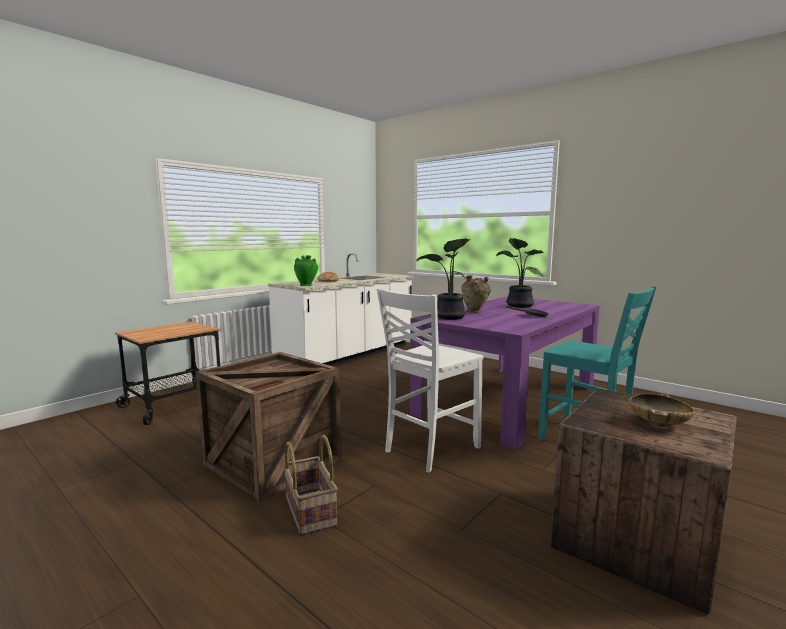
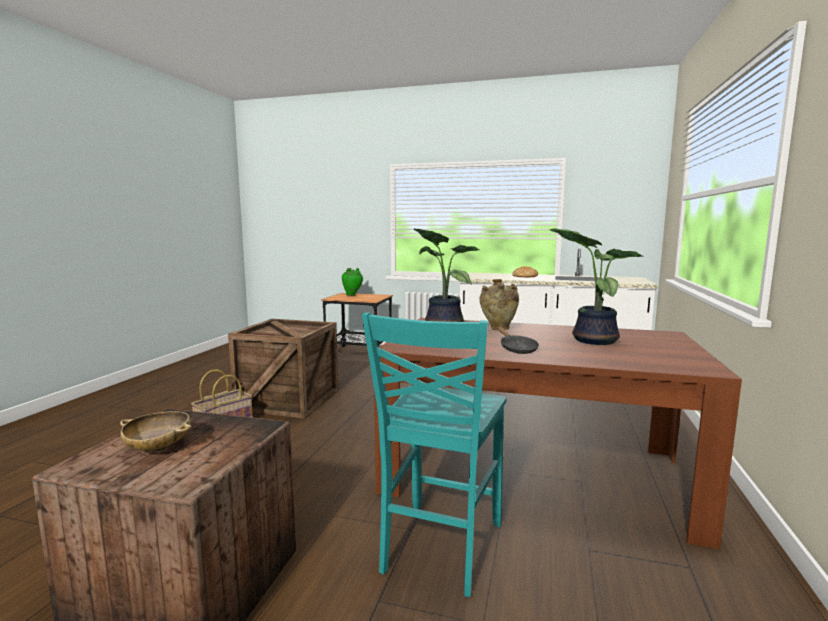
camera: 65 degrees right, 0 degrees up
green vase [294,255,318,286] -> green vase moved to [342,268,363,295]
white chair [377,288,483,473] -> none
purple dining table [410,296,600,450] -> brown dining table [374,318,742,549]

